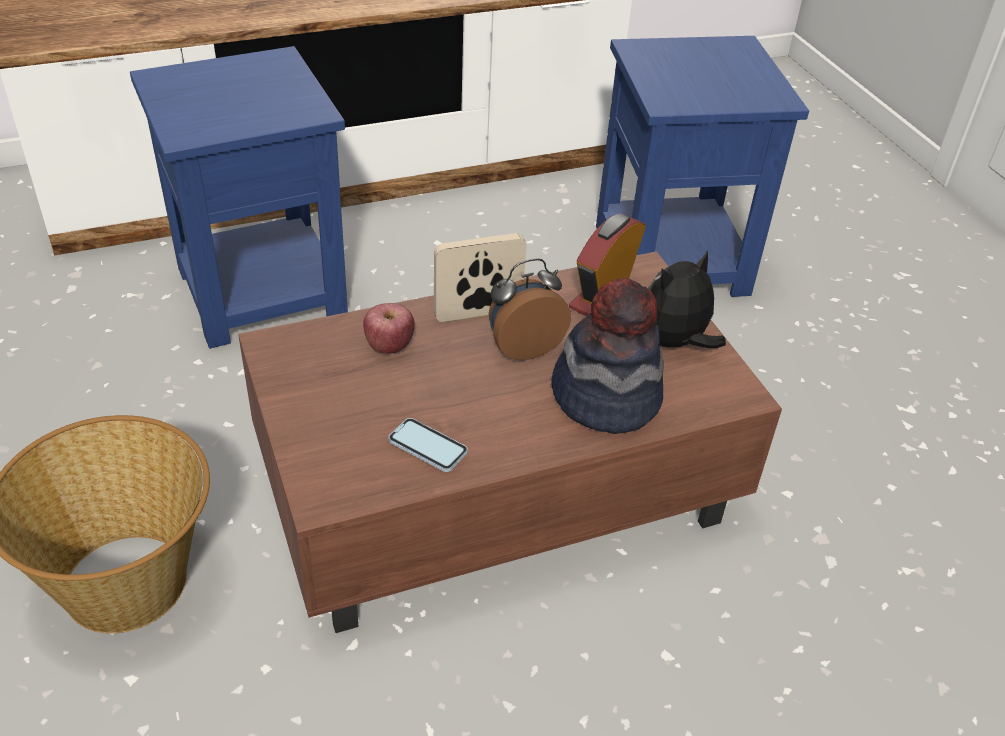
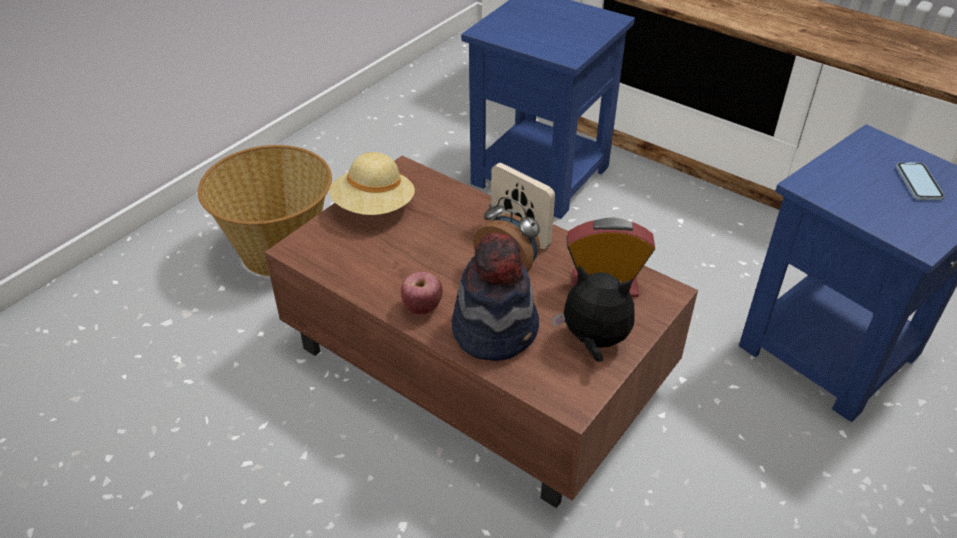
camera: 60 degrees right, 0 degrees up
apple [363,303,415,354] -> apple moved to [401,272,443,314]
phone [388,418,468,472] -> phone moved to [896,162,945,200]
none -> beige hat [329,152,415,215]

